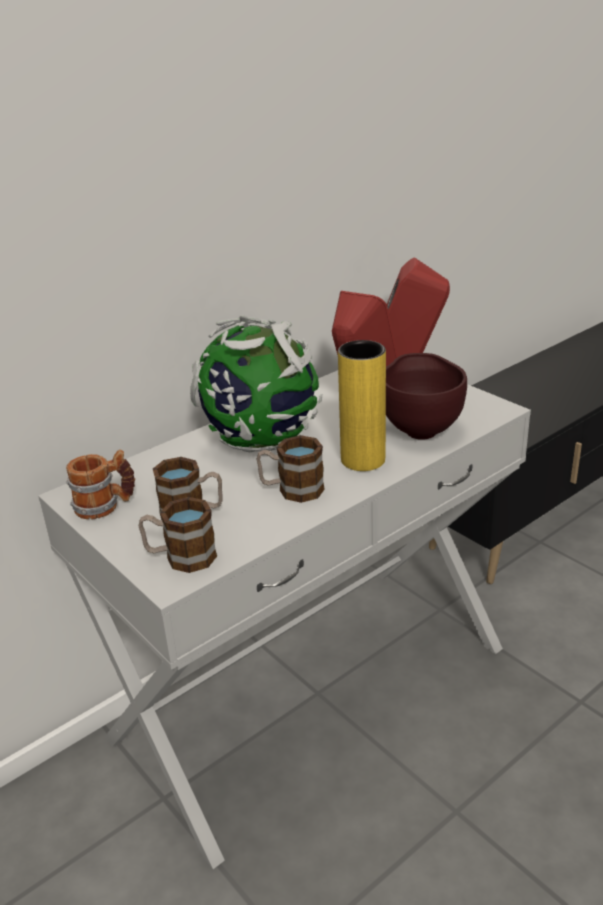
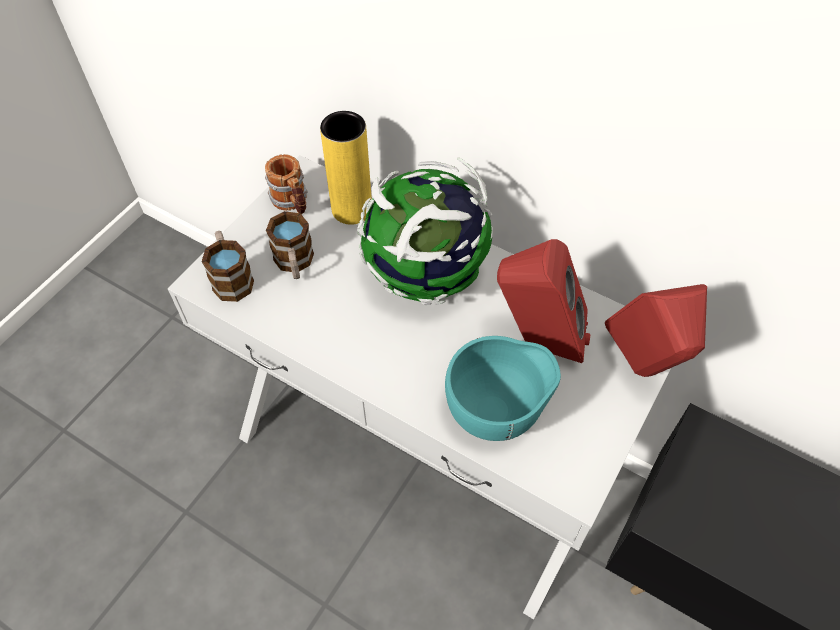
camera: 70 degrees right, 25 degrees up
mug [256,435,325,503] -> none
yellow vase [338,340,386,471] -> yellow vase moved to [320,111,372,225]
brown bowl [386,353,467,440] -> turquoise bowl [445,336,561,441]

